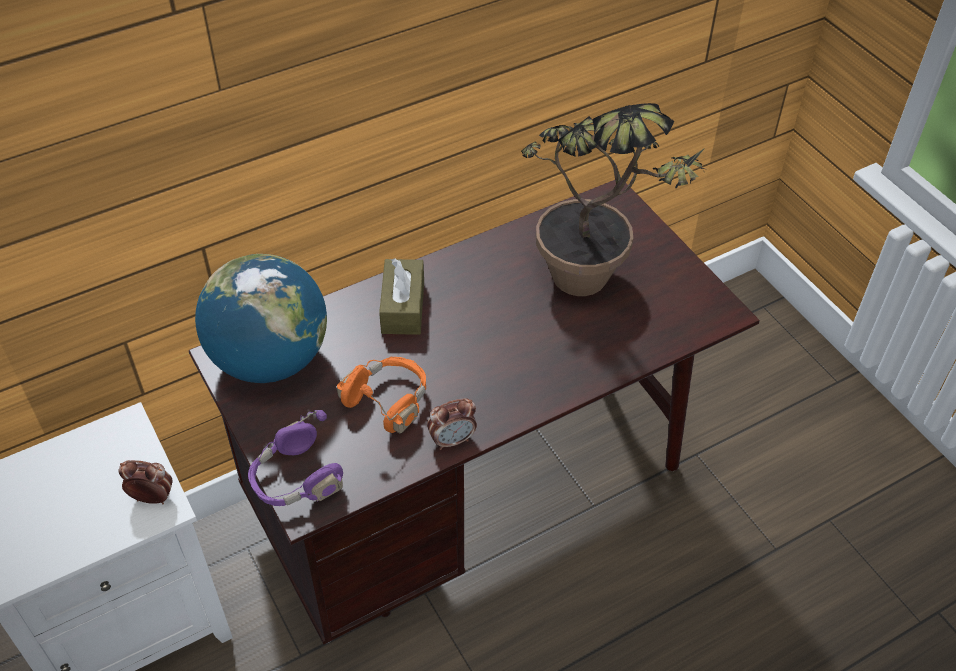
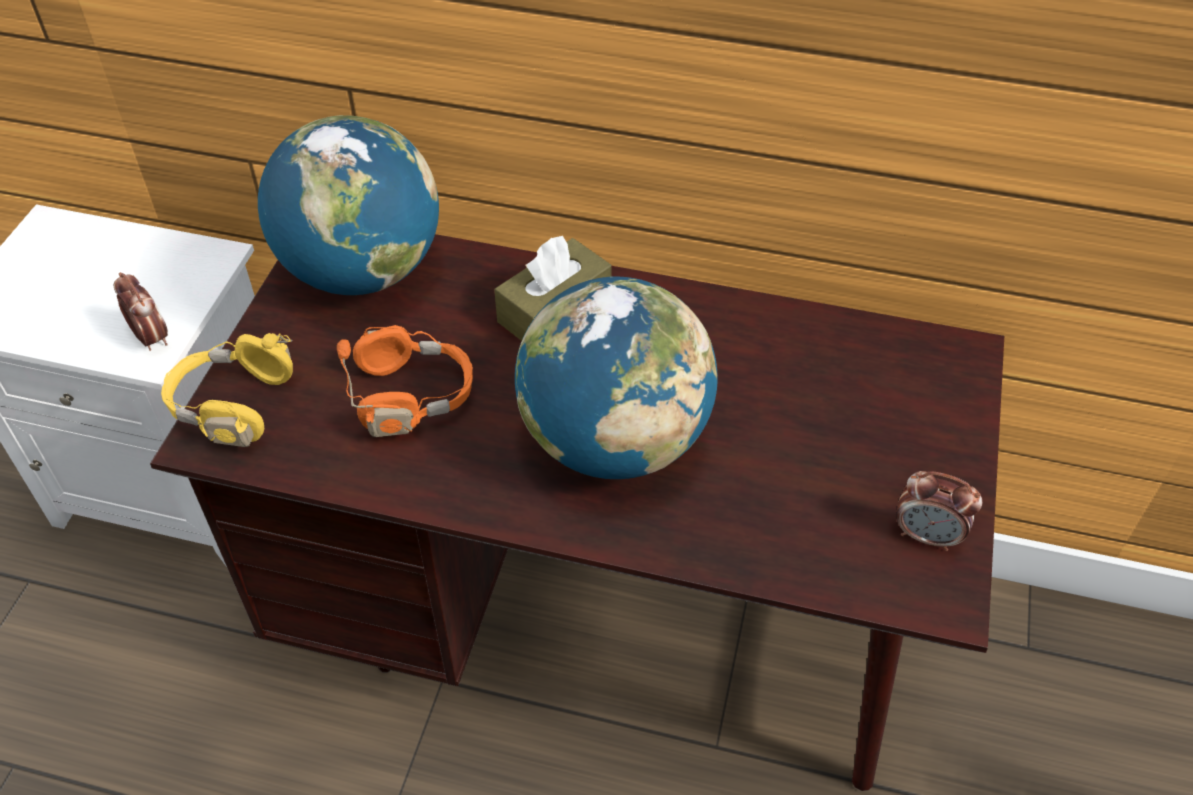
camera: 45 degrees right, 0 degrees up
purple headphones [248,410,343,506] -> yellow headphones [161,333,293,447]
alarm clock [427,398,477,450] -> alarm clock moved to [896,471,982,551]
potted plant [521,103,705,296] -> none
none -> globe [515,276,718,479]

